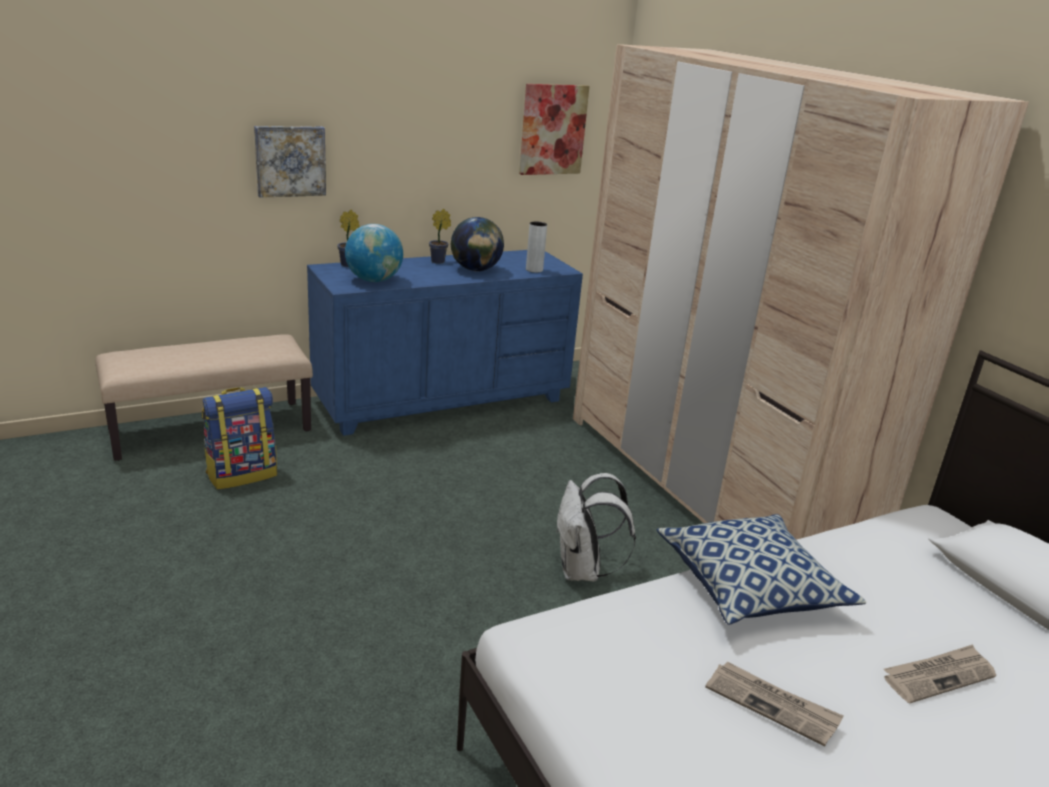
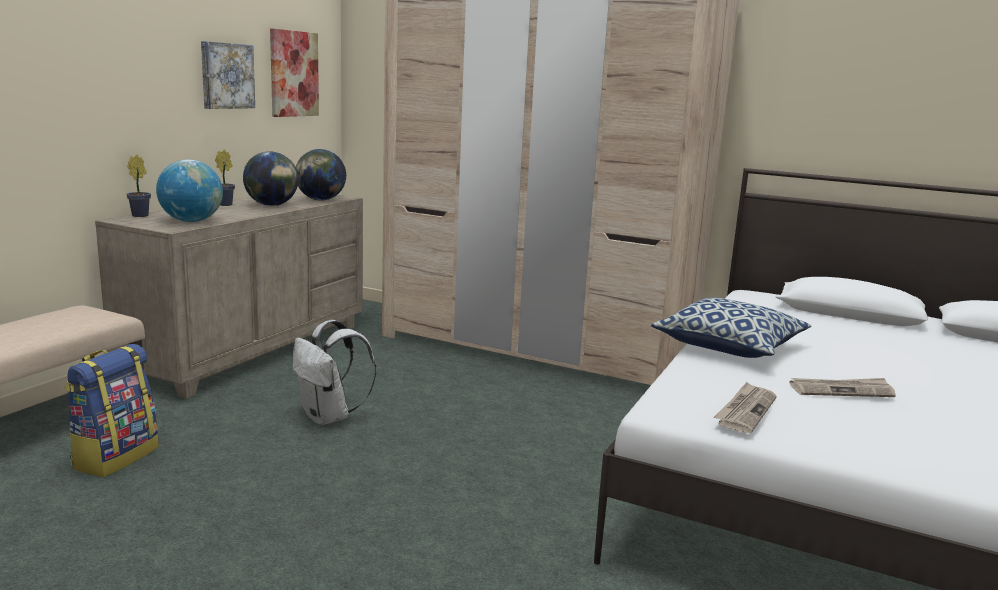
camera: 35 degrees left, 10 degrees down
picture [254,126,326,198] -> picture moved to [201,41,255,109]
blue dresser [307,250,583,436] -> beige dresser [95,190,363,399]
grey vase [526,221,547,273] -> globe [296,149,346,201]
white backpack [556,473,636,581] -> white backpack moved to [293,320,376,425]
newspaper [884,644,996,703] -> newspaper moved to [714,382,777,433]

